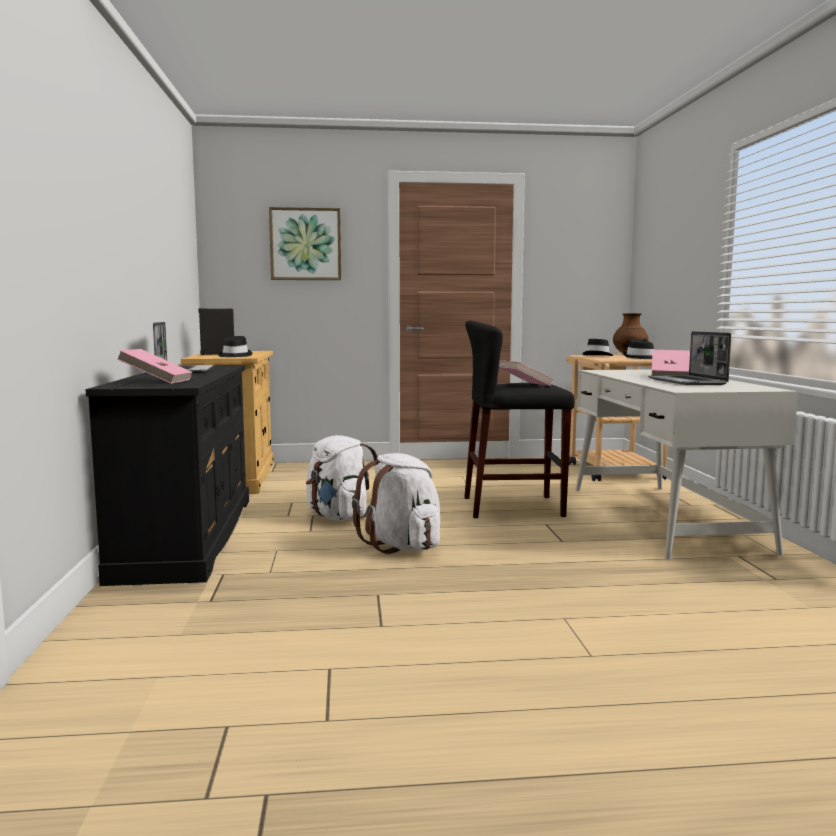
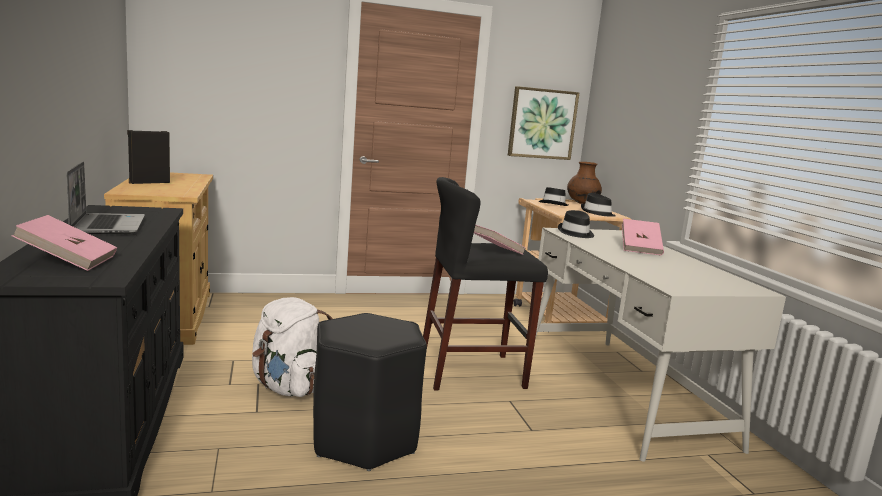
camera: 10 degrees left, 5 degrees up
black hat [218,336,252,357] -> black hat moved to [558,210,594,238]
picture [269,207,341,280] -> picture moved to [508,86,579,160]
white backpack [352,453,440,554] -> black stool [313,313,427,471]
laptop [648,331,731,385] -> none

